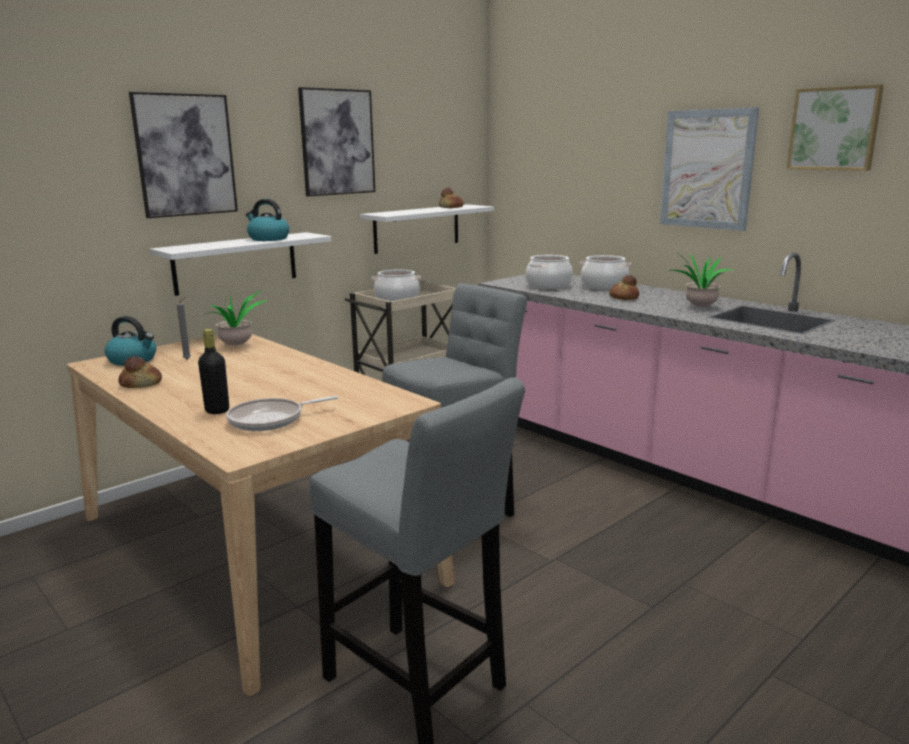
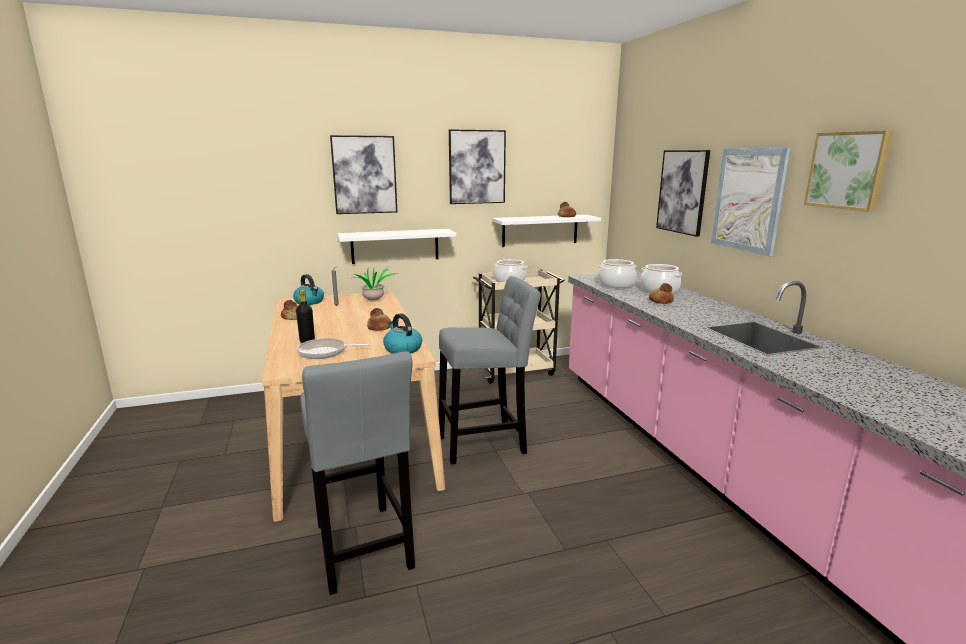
camera: 25 degrees right, 0 degrees up
kettle [246,199,289,241] -> kettle moved to [383,313,422,354]
potted plant [671,253,732,306] -> none
none -> bread [367,308,391,331]
none -> picture [656,150,710,237]

